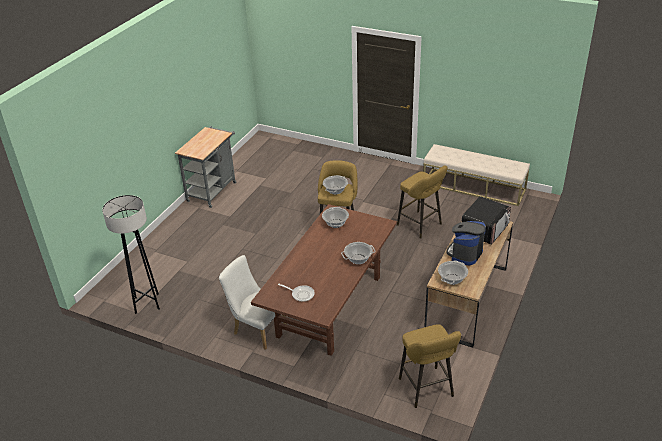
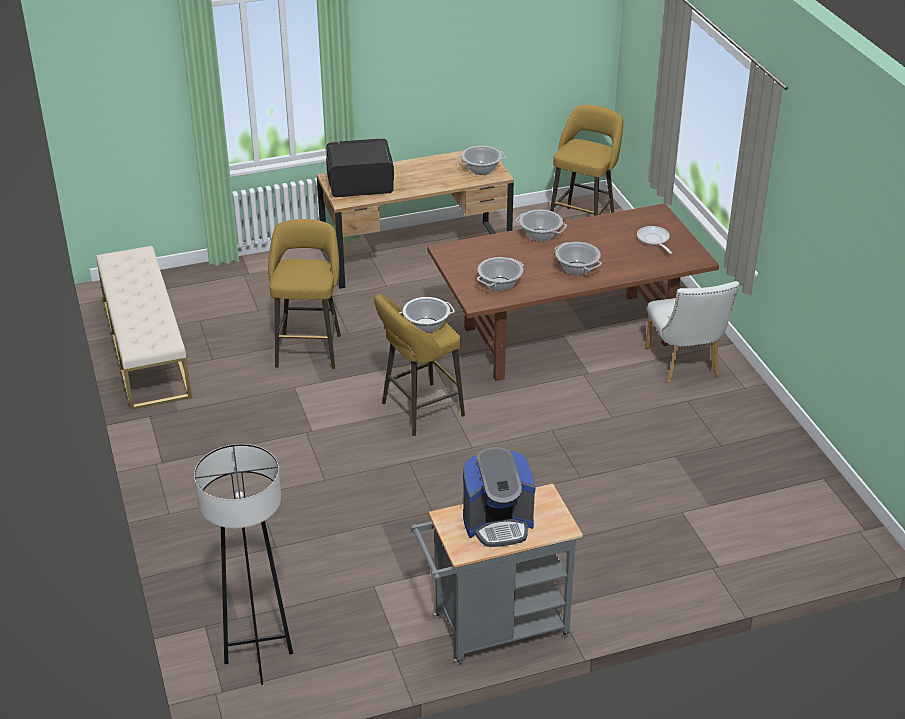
camera: 135 degrees left, 0 degrees up
grey floor lamp [102,195,160,314] -> grey floor lamp moved to [194,444,293,685]
coffee machine [446,221,486,265] -> coffee machine moved to [463,447,535,547]
none -> cooking pot [554,242,602,275]

